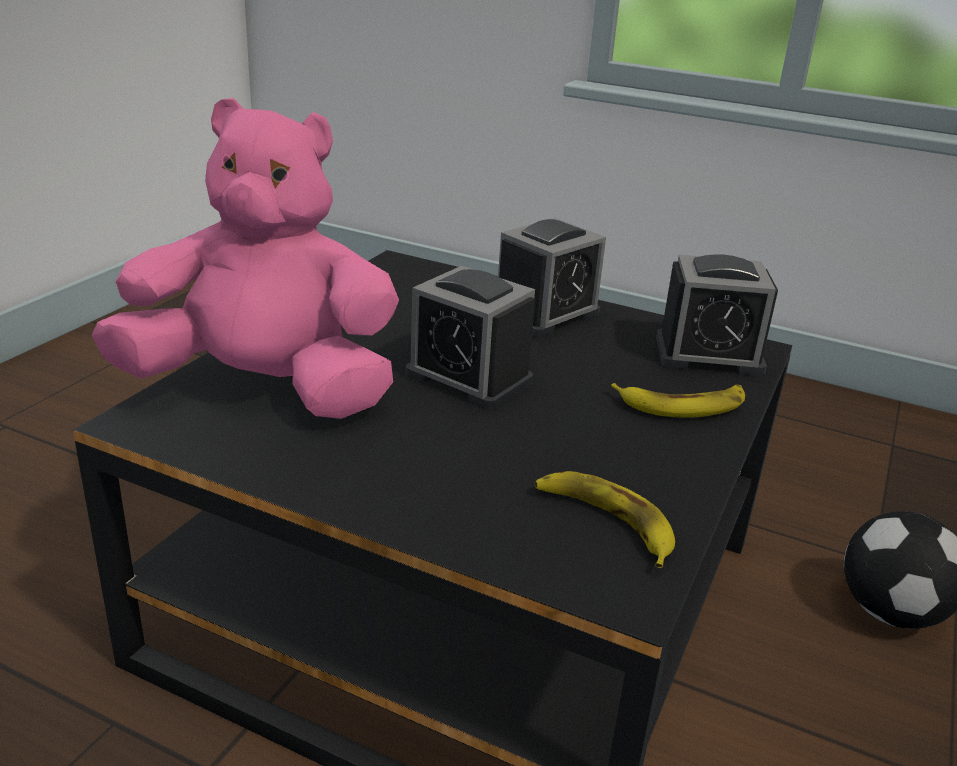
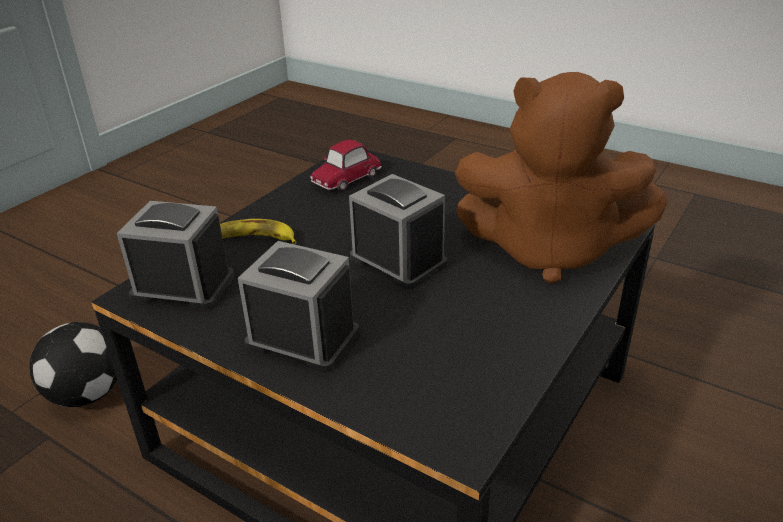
camera: 170 degrees left, 5 degrees up
pink plush toy [92,98,399,419] -> brown plush toy [455,72,668,284]
alarm clock [498,218,606,337] -> alarm clock turned 60 degrees clockwise [238,241,359,373]
banana [535,471,675,568] -> toy car [310,139,382,191]

